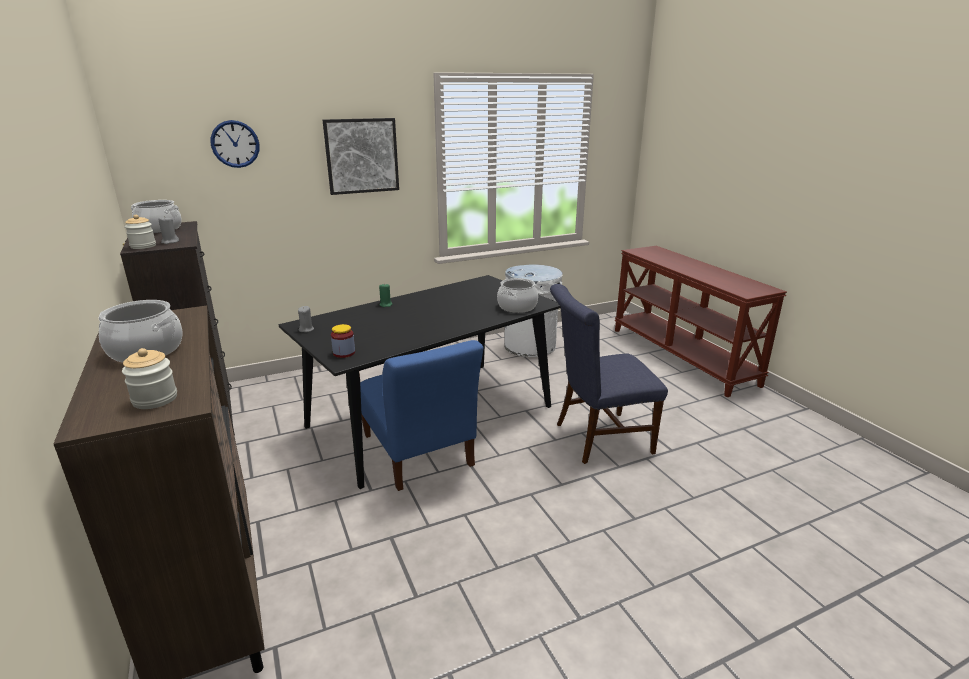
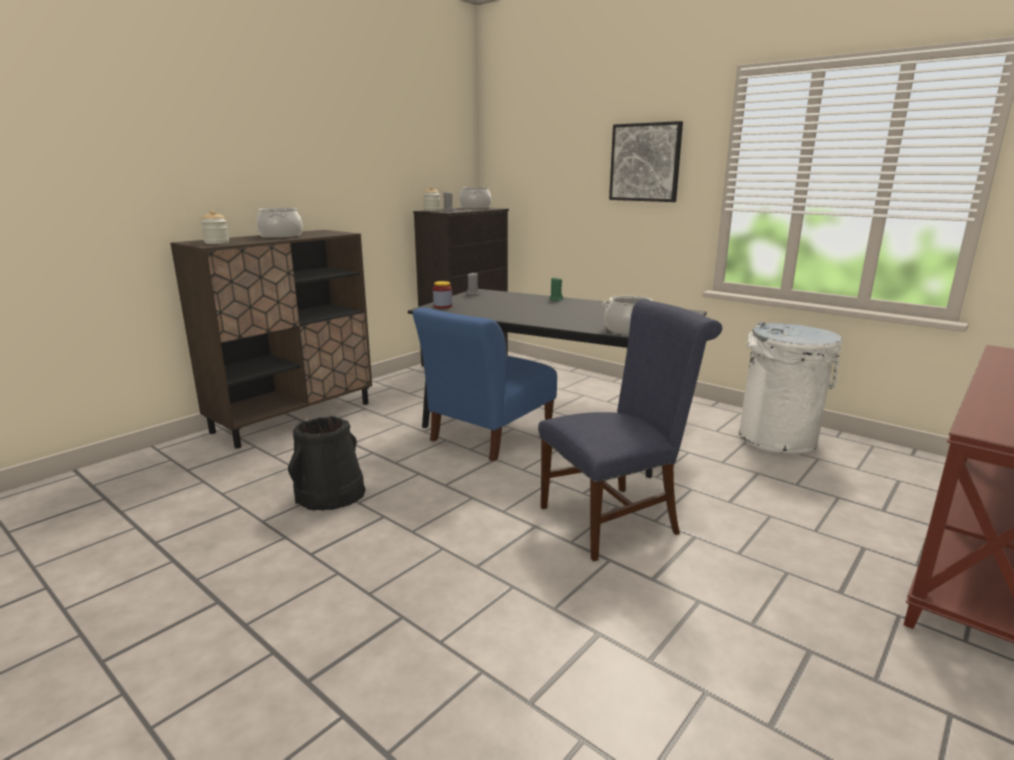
camera: 65 degrees right, 5 degrees down
wall clock [211,120,259,168] -> none
blue chair [550,284,668,464] -> blue chair turned 105 degrees clockwise [538,299,722,561]
none -> black bucket [288,416,366,510]

